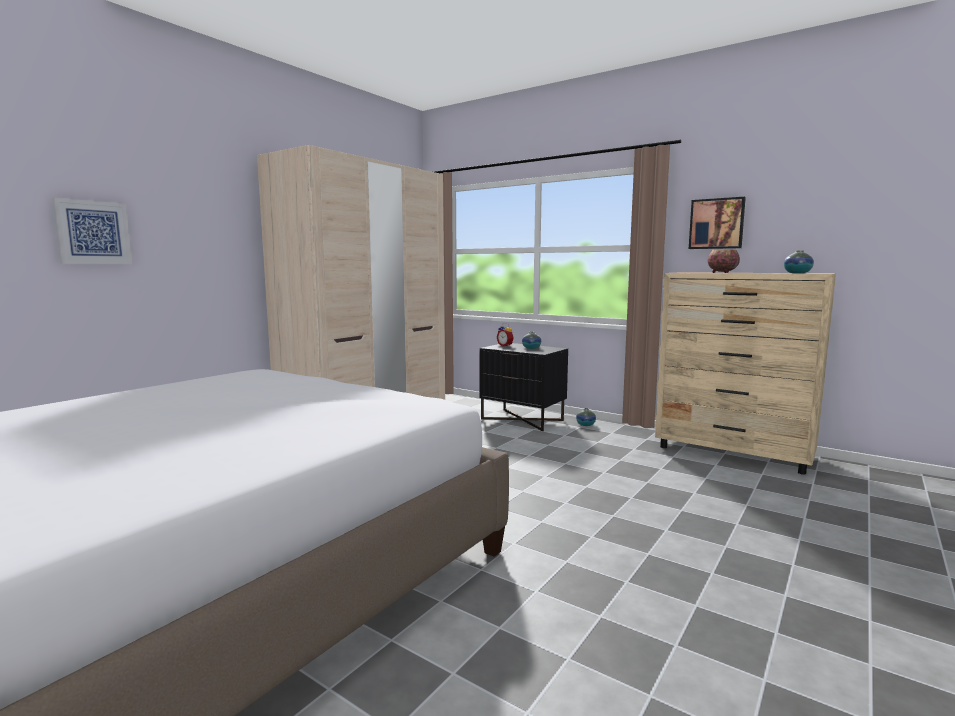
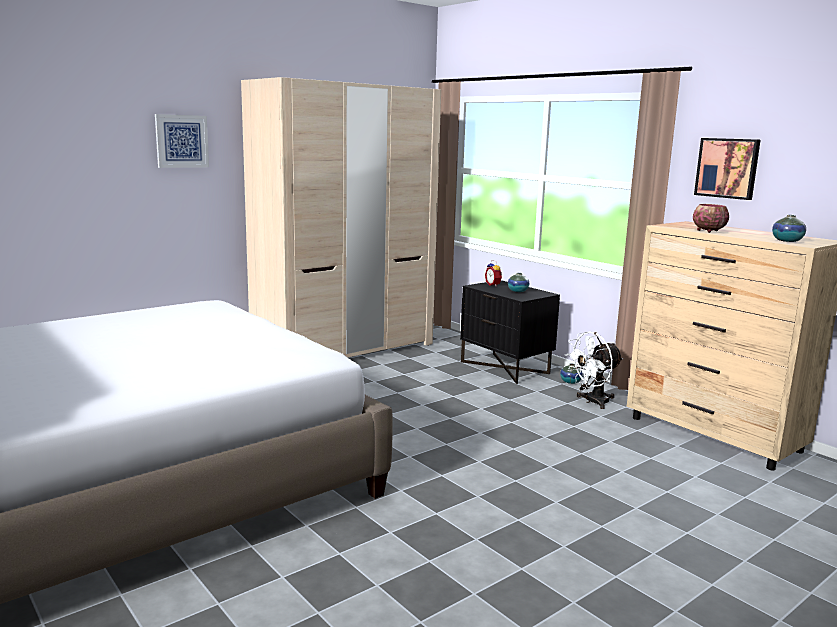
camera: 15 degrees right, 5 degrees up
picture [52,198,132,264] -> picture moved to [155,114,209,168]
none -> white fan [565,331,623,409]

